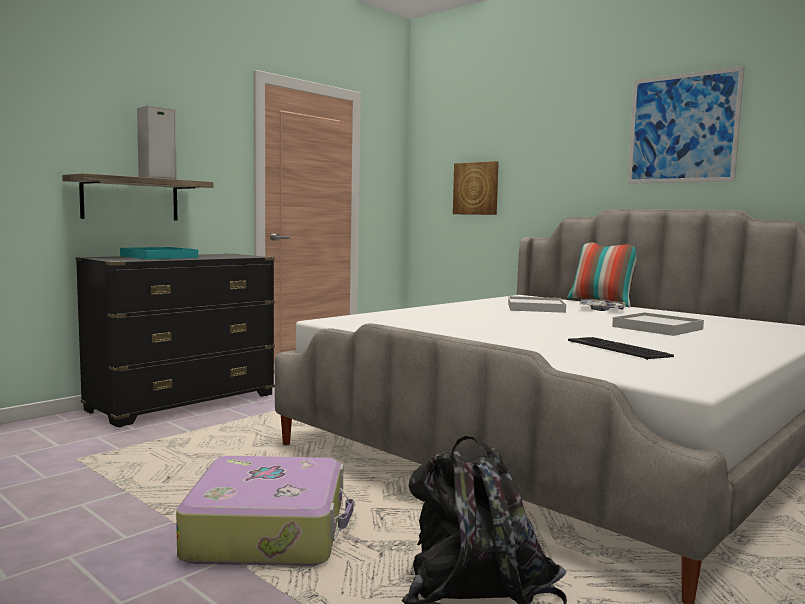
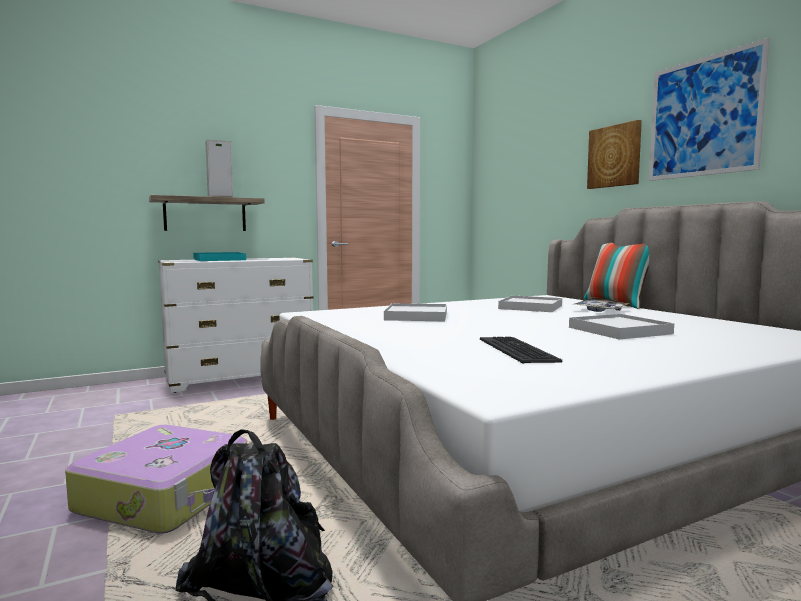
camera: 20 degrees right, 0 degrees up
black dresser [76,253,275,427] -> white dresser [158,257,313,393]
picture [453,161,499,215] -> picture moved to [587,120,642,189]
none -> white tray [384,303,447,321]

